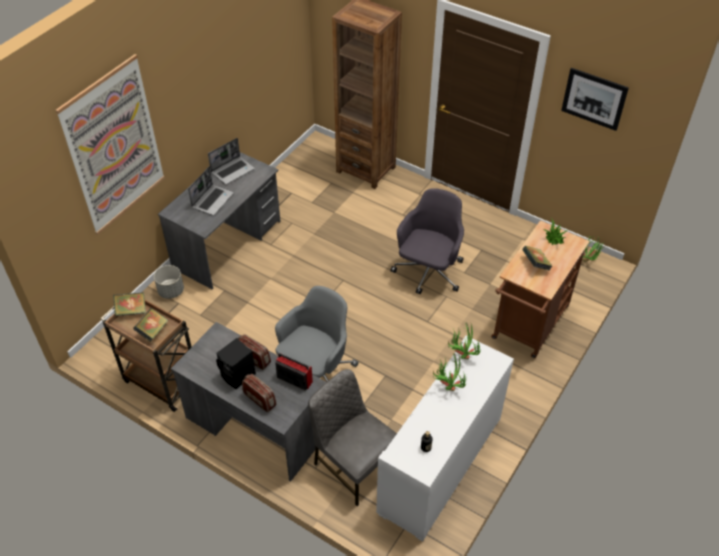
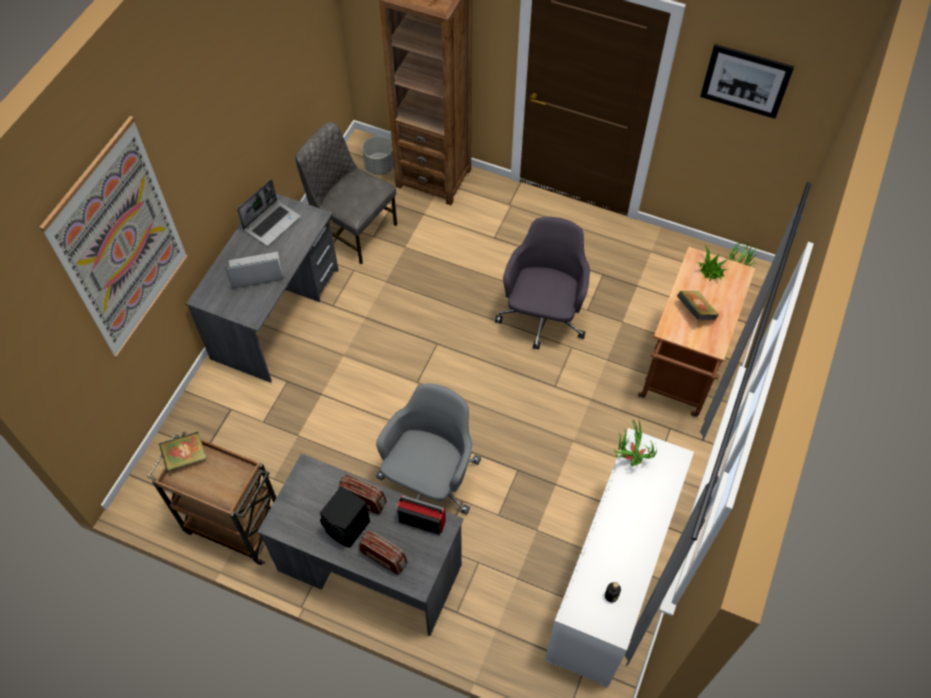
camera: 10 degrees left, 10 degrees up
book [133,308,168,342] -> none
grey planter [154,265,184,299] -> grey planter moved to [362,136,394,175]
laptop [188,166,234,216] -> laptop turned 120 degrees counterclockwise [226,252,283,288]
grey chair [308,369,397,506] -> grey chair moved to [295,122,397,265]
potted plant [433,353,467,391] -> none

